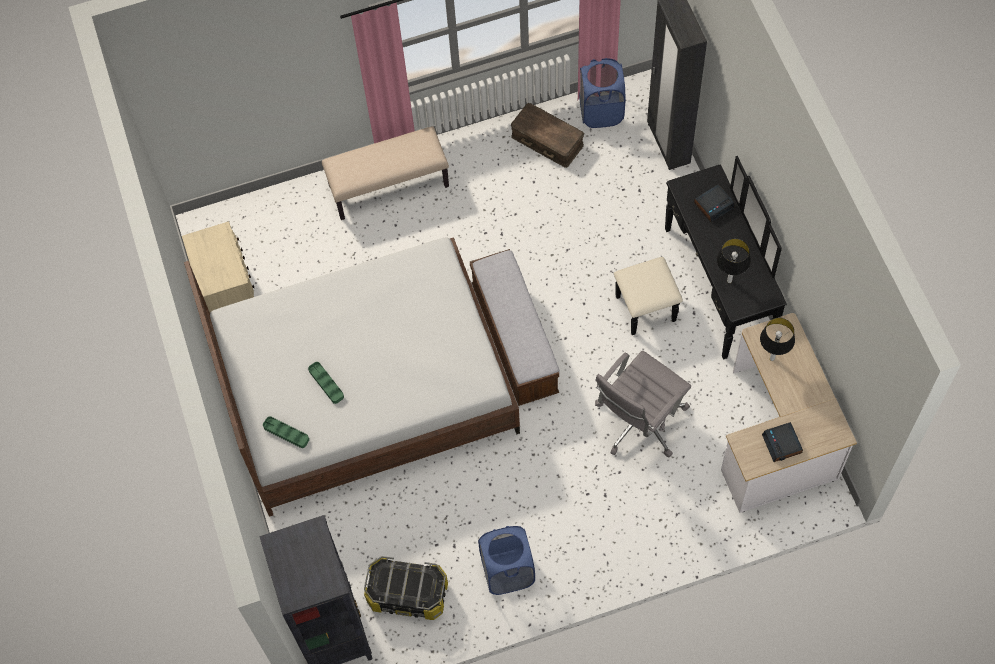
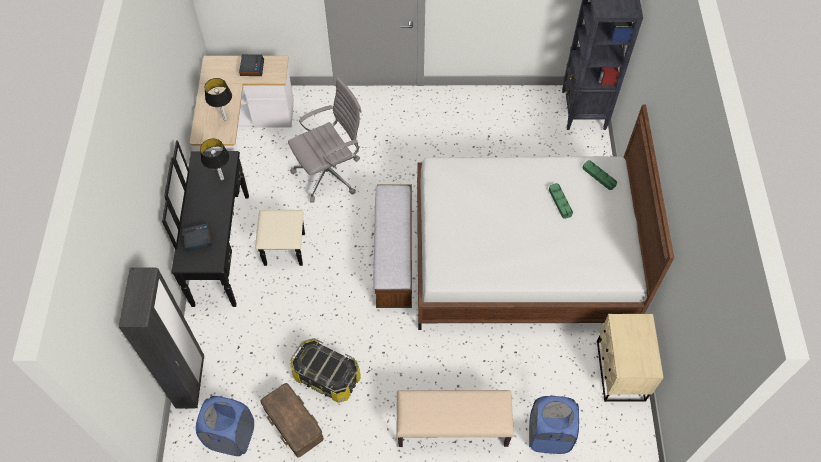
camera: 165 degrees left, 5 degrees down
storage box [364,556,448,620] -> storage box moved to [290,338,361,403]
blue laundry basket [478,526,535,595] -> blue laundry basket moved to [529,395,579,454]

